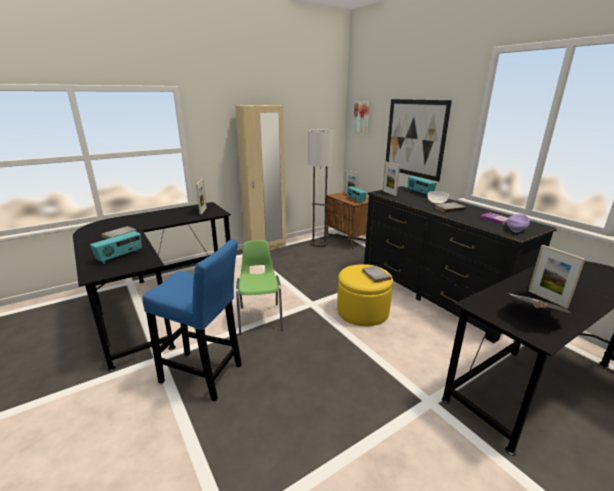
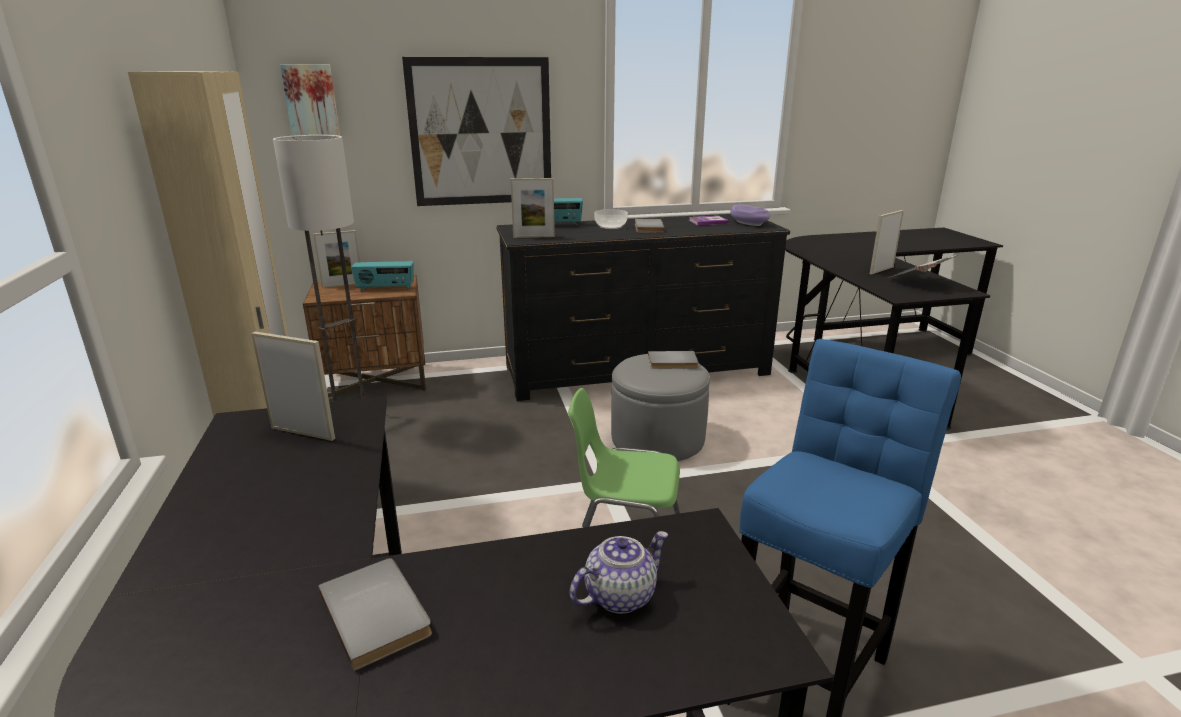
camera: 70 degrees left, 0 degrees up
radio [90,231,142,264] -> teapot [570,531,669,614]
yellow ottoman [337,264,393,326] -> grey ottoman [611,354,710,461]
picture frame [528,245,585,309] -> picture frame turned 150 degrees clockwise [870,210,904,274]

